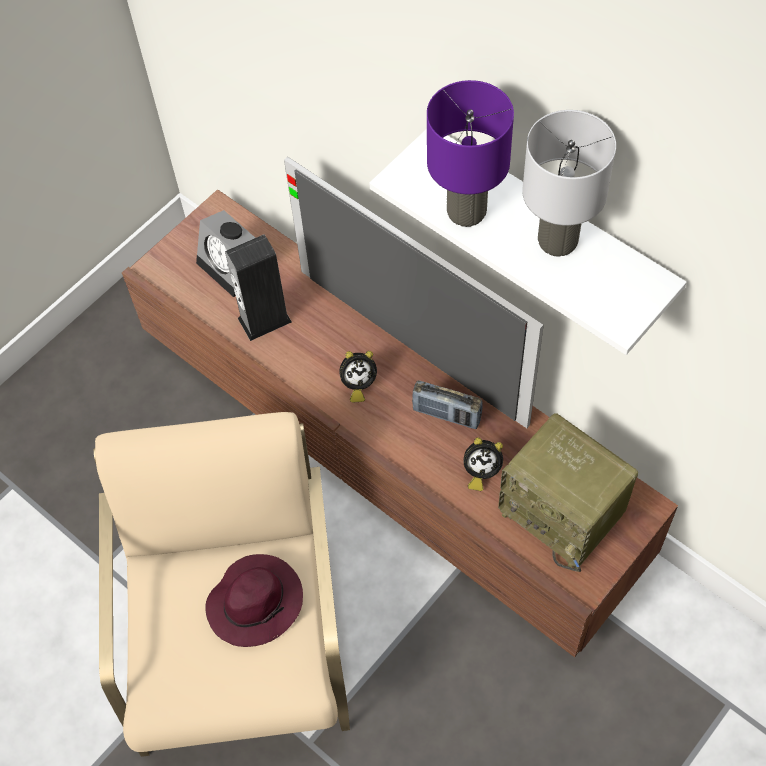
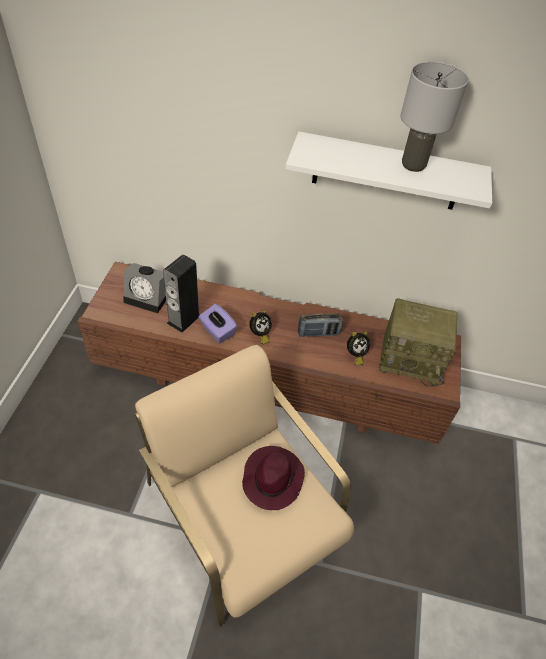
camera: 35 degrees left, 10 degrees down
television [284,157,544,428] -> none
purple table lamp [427,80,514,227] -> none
none -> purple tissue box [199,304,237,343]

